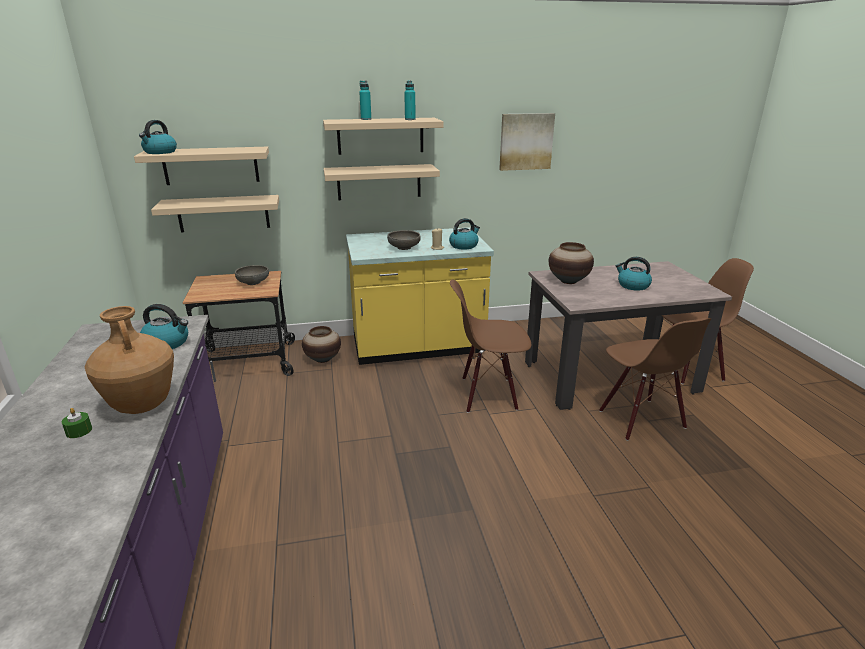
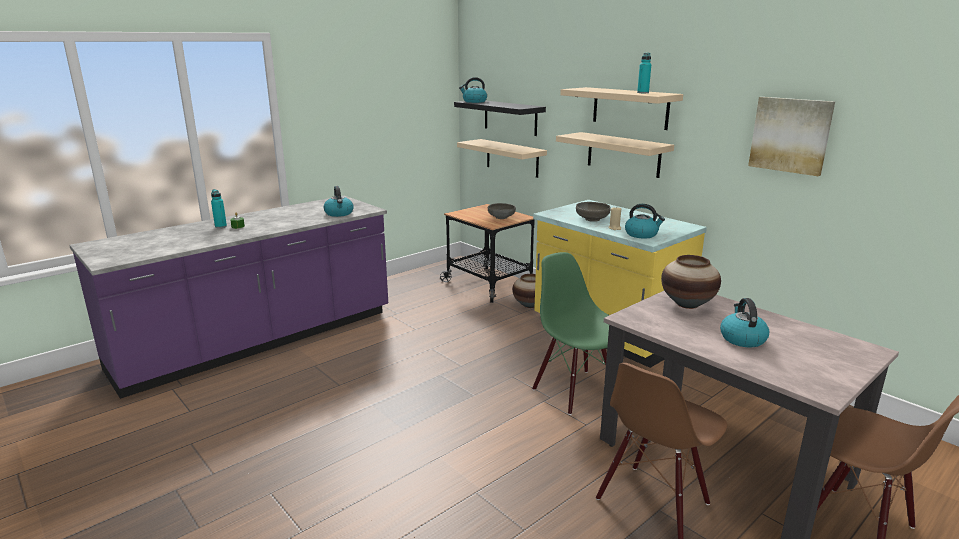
camera: 60 degrees right, 5 degrees down
brown vase [85,306,174,414] -> none
beige shelf [134,147,269,185] -> black shelf [454,101,546,136]
turquoise bottle [359,81,371,120] -> turquoise bottle moved to [211,189,227,228]
brown chair [450,279,531,413] -> green chair [532,252,609,415]

